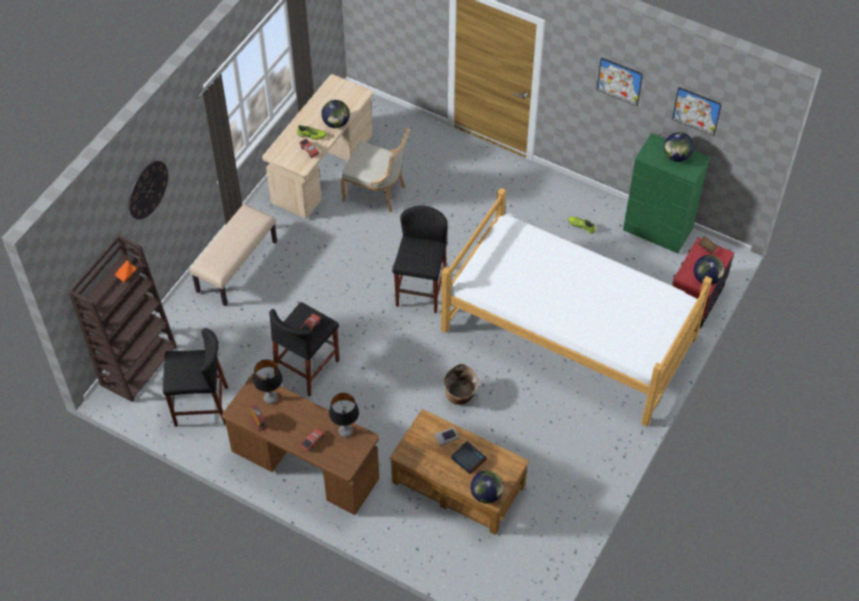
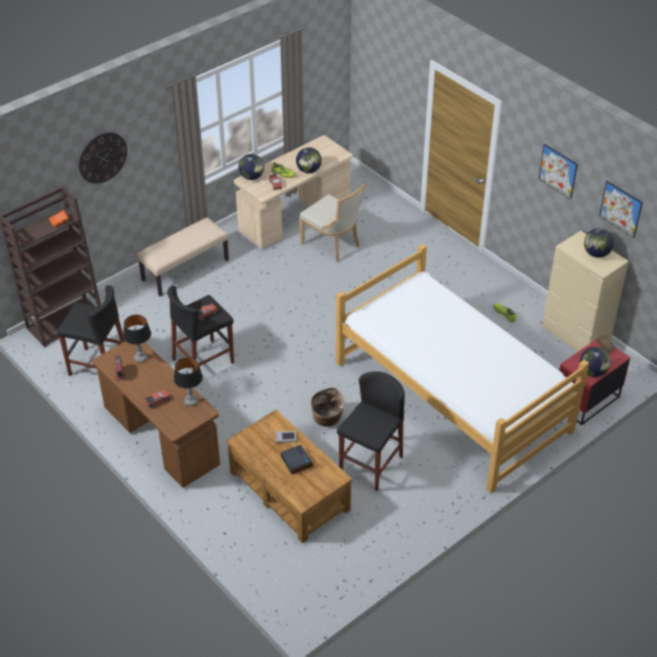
camera: 20 degrees right, 10 degrees down
black stool [392,206,448,313] -> black stool moved to [337,371,405,491]
globe [471,470,504,504] -> globe moved to [239,154,264,180]
green dresser [623,133,710,253] -> beige dresser [542,231,629,352]

